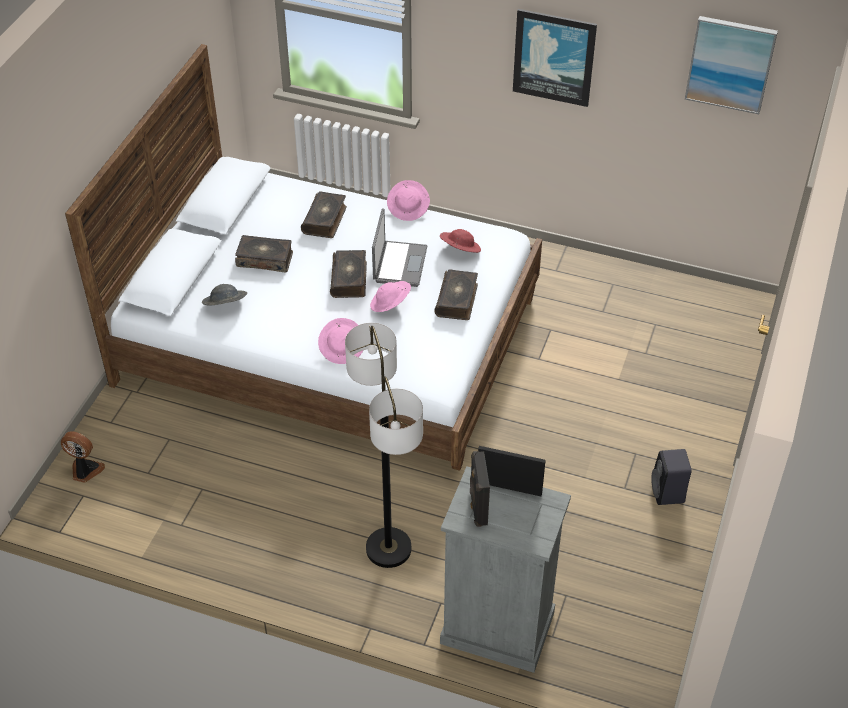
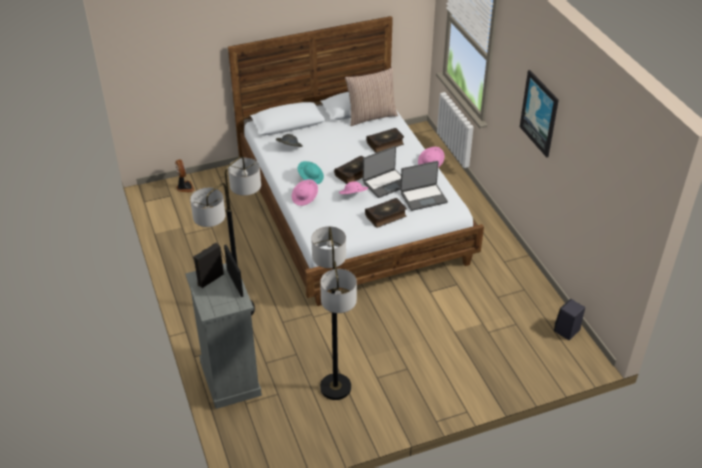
camera: 50 degrees right, 5 degrees down
book [235,235,293,272] -> none
red hat [440,229,481,253] -> laptop [400,161,448,211]
black speaker [651,449,692,505] -> black speaker moved to [554,299,585,340]
picture [685,16,778,114] -> none
none -> turquoise hat [298,161,324,184]
none -> floor lamp [311,226,357,400]
none -> pillow [345,67,398,126]

